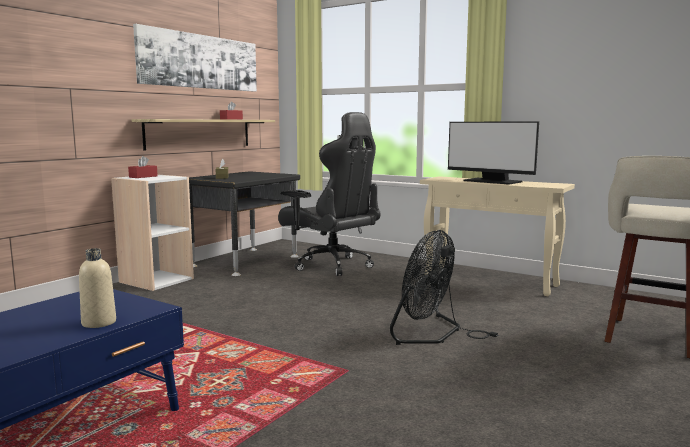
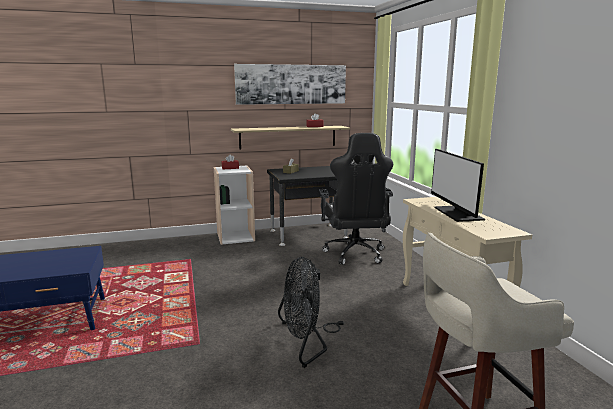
camera: 40 degrees right, 5 degrees up
beige bottle [79,248,116,328] -> none
black fan [390,230,498,345] -> black fan turned 90 degrees counterclockwise [278,257,345,368]

